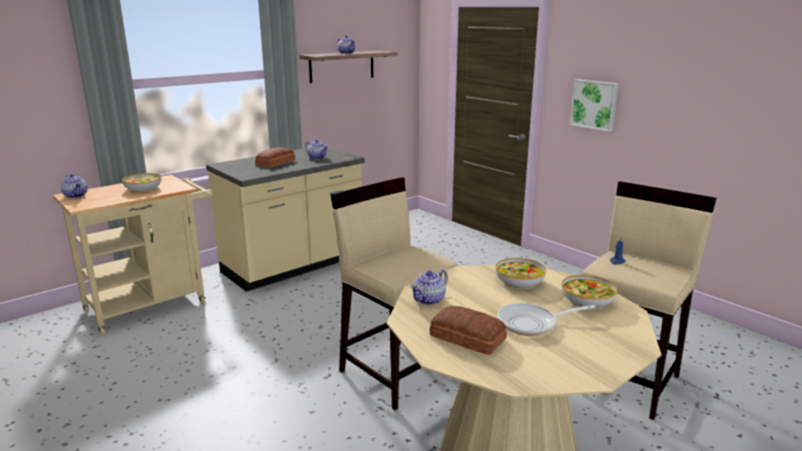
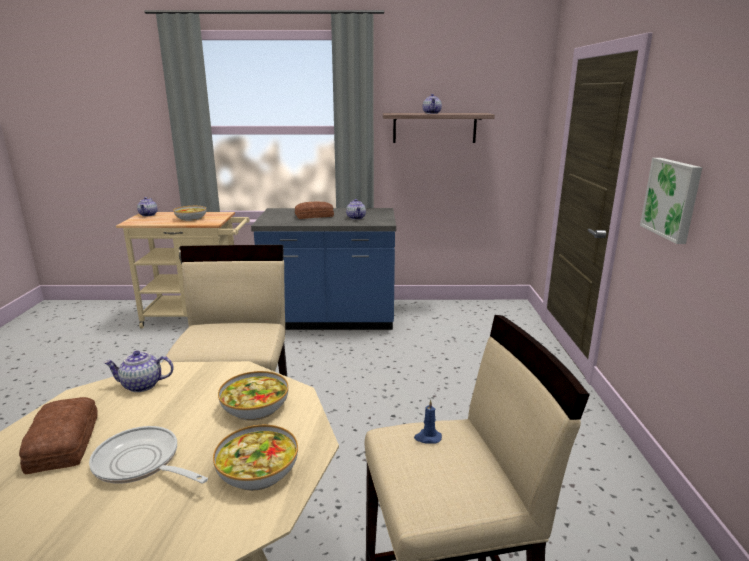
camera: 40 degrees right, 0 degrees up
beige counter [206,147,365,292] -> blue counter [251,208,396,330]

